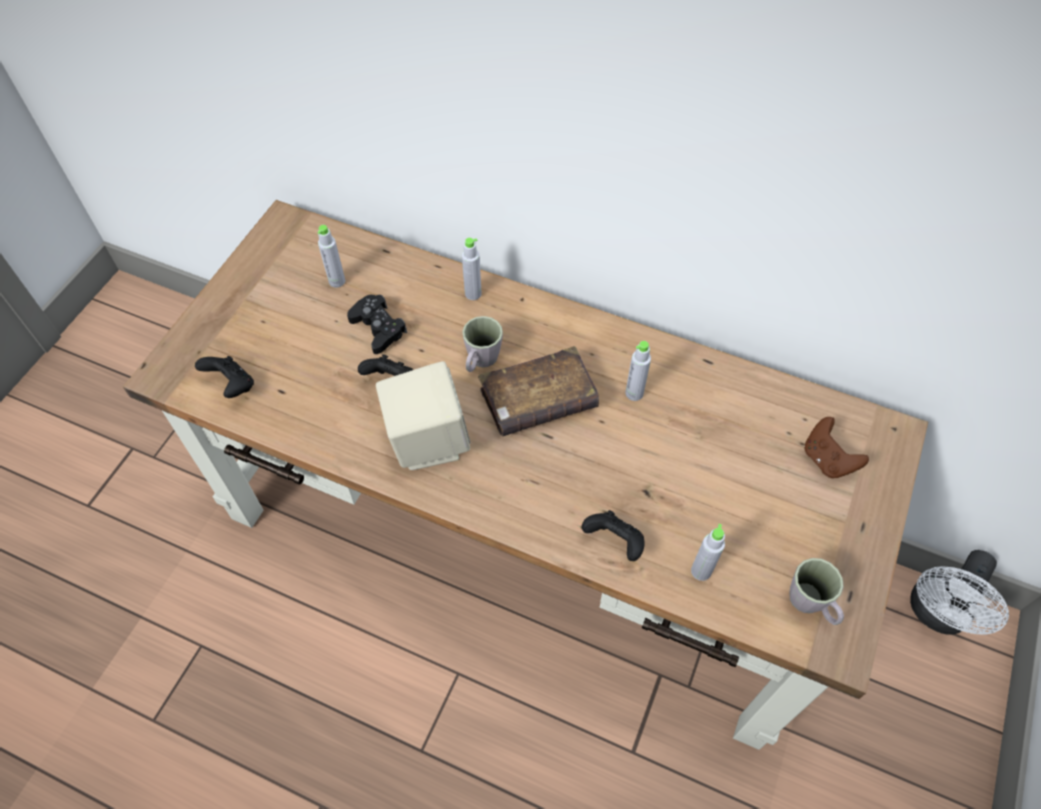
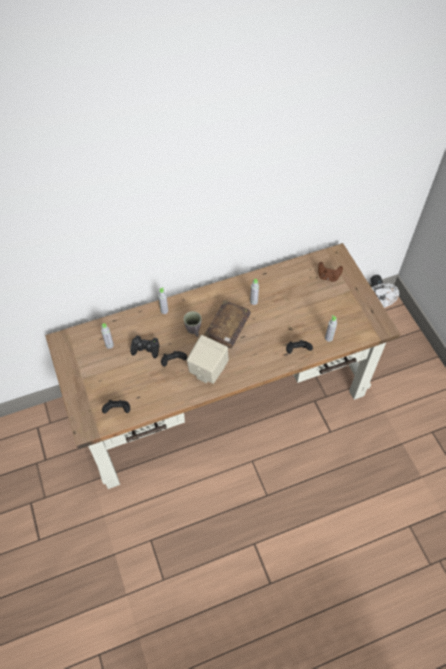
camera: 45 degrees left, 0 degrees up
grey mug [789,558,844,625] -> none

